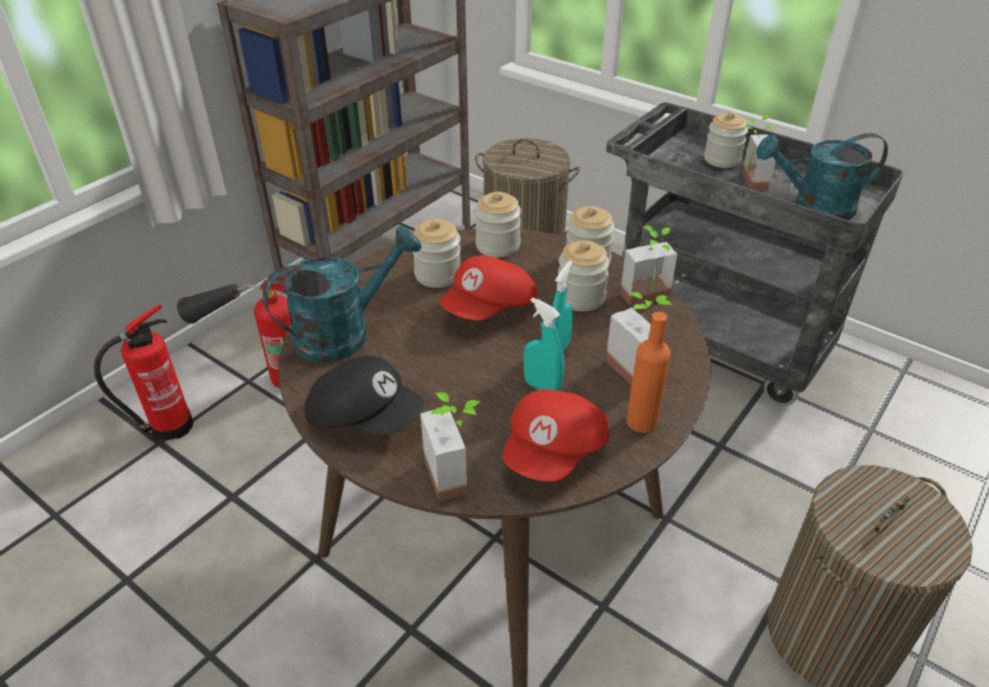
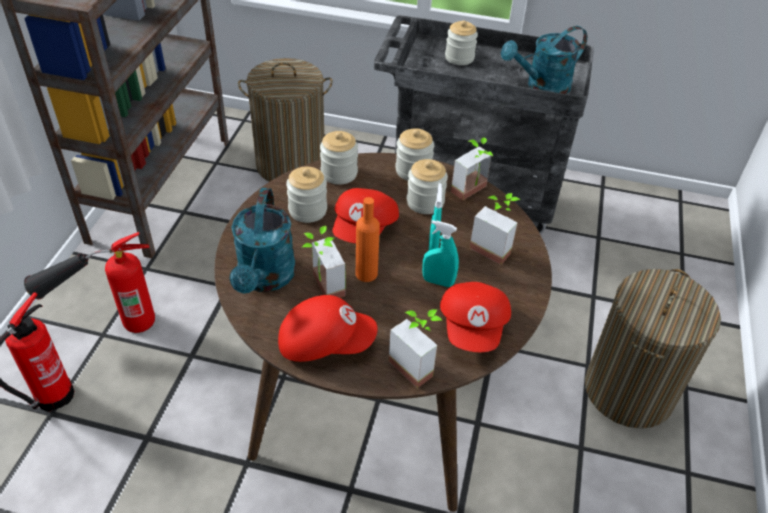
camera: 25 degrees left, 5 degrees up
turquoise watering can [263,226,422,363] -> turquoise watering can turned 150 degrees clockwise [230,188,296,294]
black cap [305,356,424,435] -> red cap [278,295,378,362]
orange bottle [626,312,671,433] -> orange bottle moved to [356,197,380,282]
potted plant [742,115,776,190] -> potted plant moved to [302,226,345,298]

